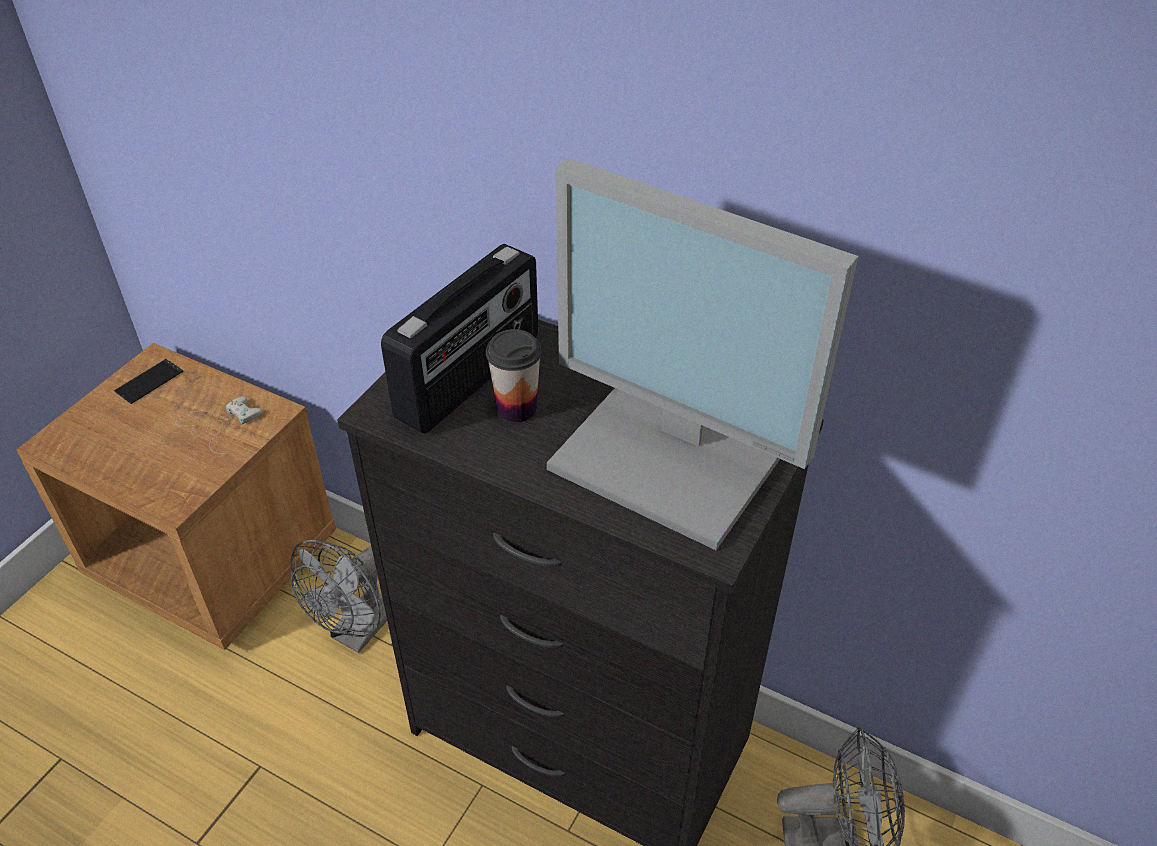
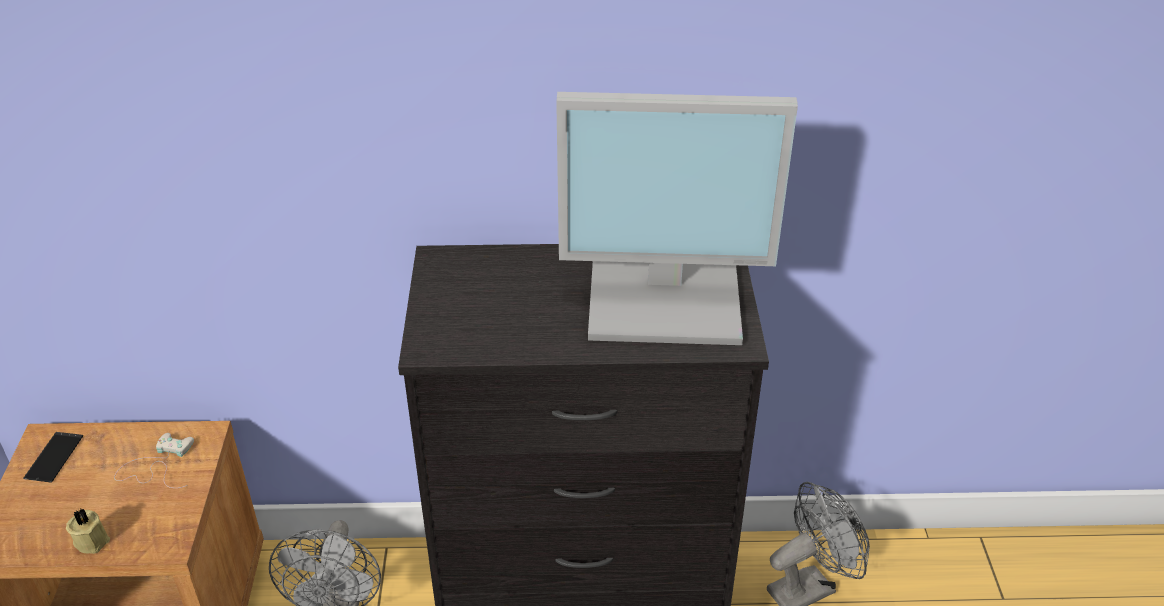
camera: 30 degrees left, 5 degrees down
radio [381,244,538,433] -> none
cup [486,329,542,422] -> none
none -> beige candle [66,509,110,554]

